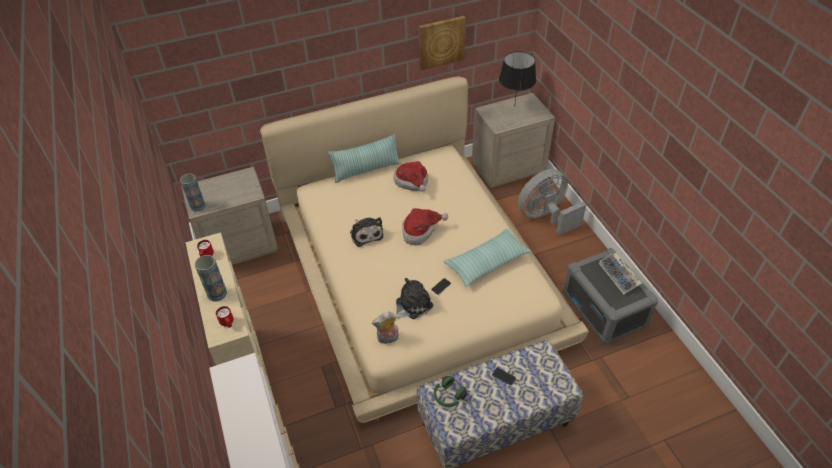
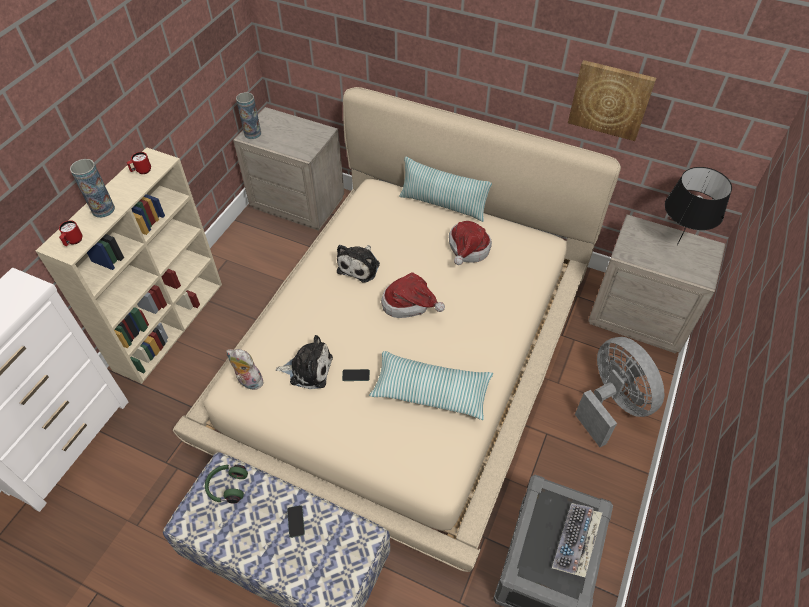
camera: 45 degrees right, 5 degrees up
grey fan [518,169,586,235] -> grey fan turned 45 degrees clockwise [575,337,664,447]

